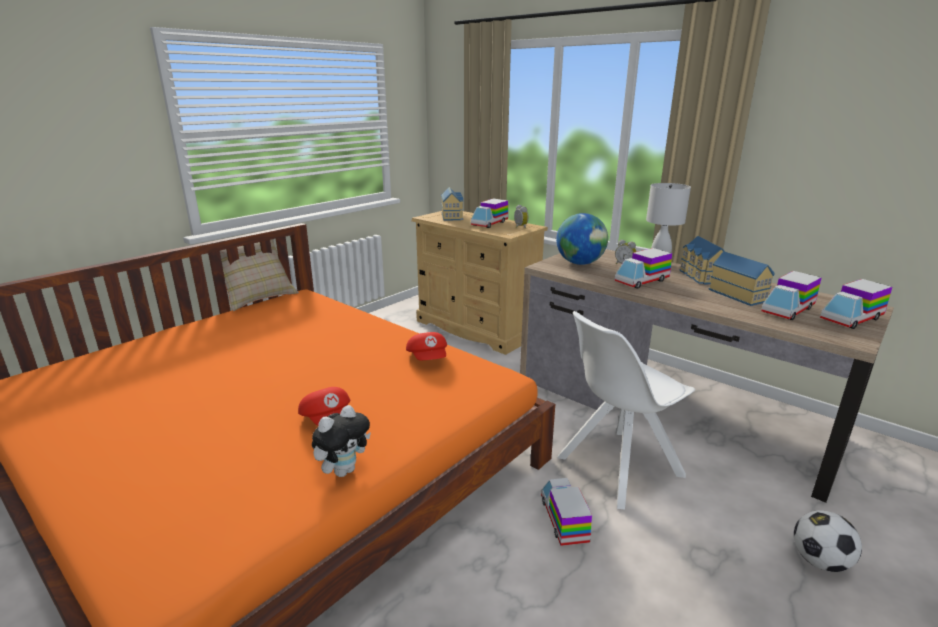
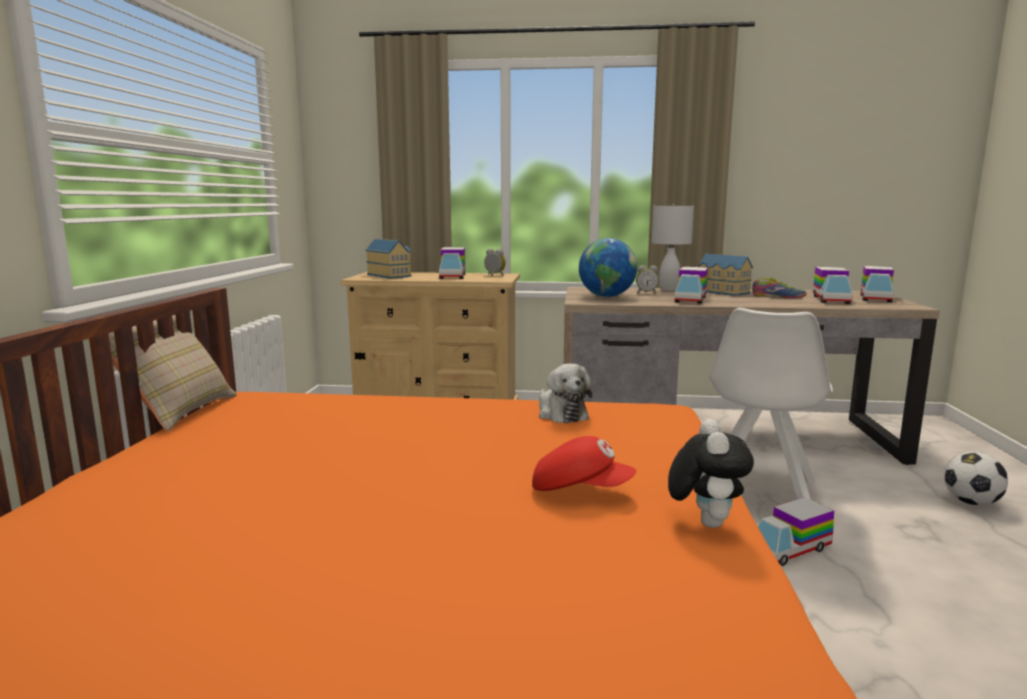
camera: 35 degrees left, 10 degrees down
red cap [406,332,447,360] -> plush toy [539,364,592,423]
toy truck [541,478,592,546] -> toy truck turned 75 degrees counterclockwise [757,497,834,566]
toy house [708,251,775,306] -> shoe [752,278,807,299]

